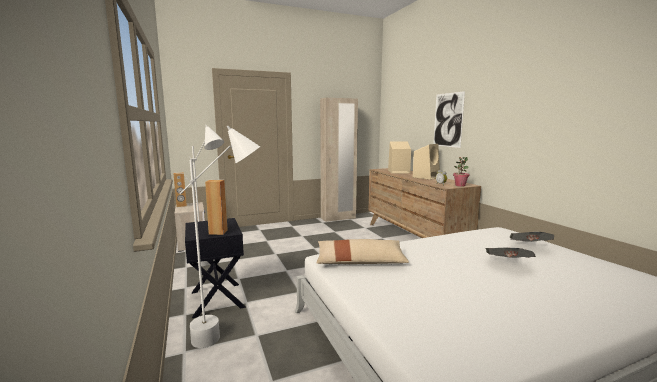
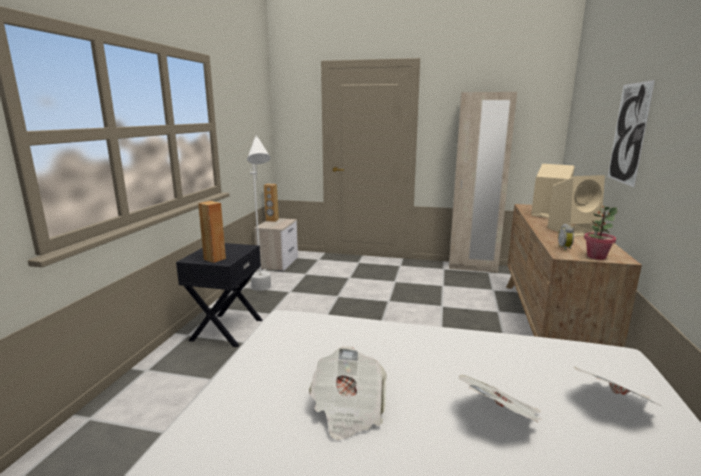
camera: 35 degrees right, 5 degrees up
white floor lamp [180,126,260,348] -> none
beige pillow [317,239,409,264] -> none
none -> newspaper [309,346,387,440]

